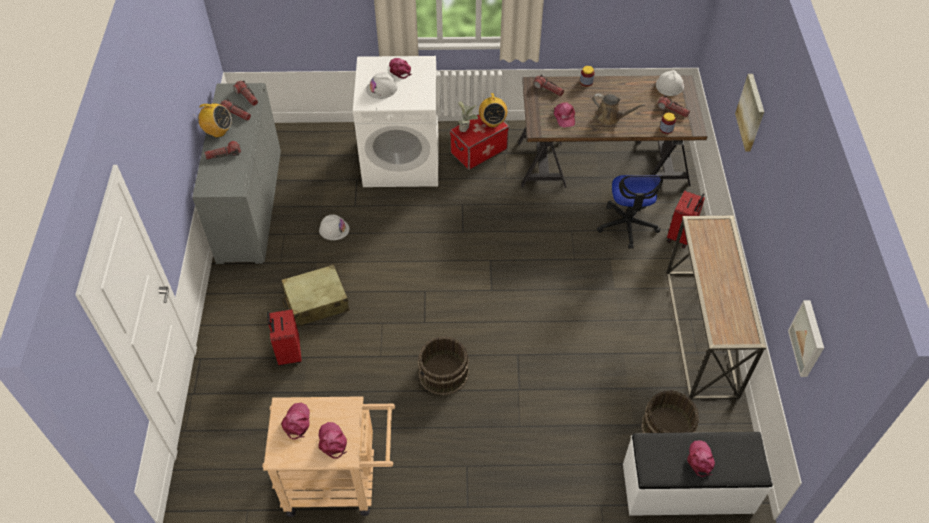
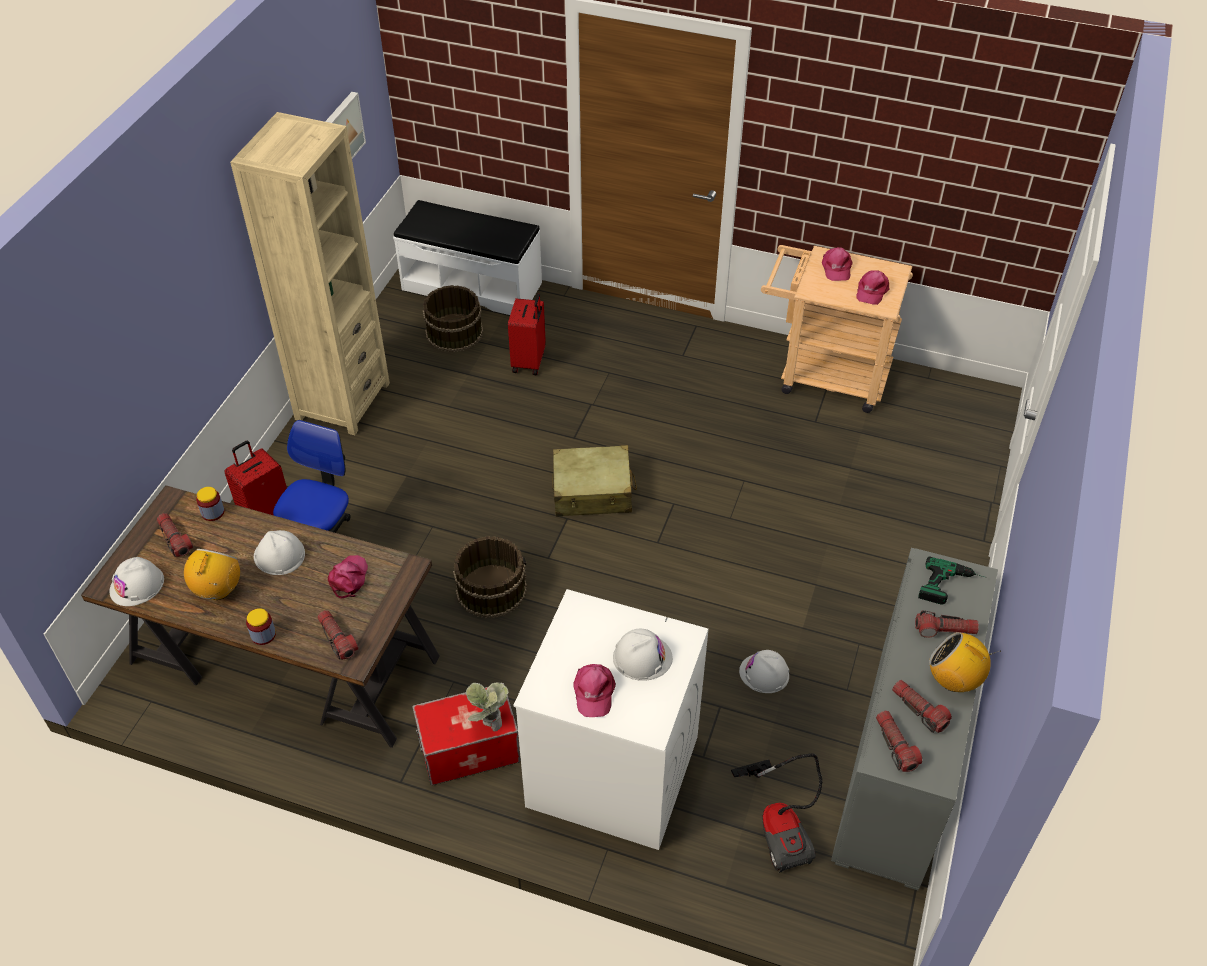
camera: 160 degrees left, 5 degrees down
red suitcase [267,310,302,366] -> red suitcase moved to [508,293,546,375]
beige suitcase [281,264,349,327] -> beige suitcase moved to [552,445,637,516]
brown bucket [418,336,469,396] -> brown bucket moved to [453,536,527,618]
radio [479,93,507,127] -> radio moved to [184,549,240,600]
brown watering can [592,93,645,126] -> white hard hat [254,530,305,575]
console table [666,215,766,400] -> beige bookcase [230,112,390,435]
pink cap [687,440,715,477] -> none
picture [735,74,764,152] -> none
none -> vacuum cleaner [731,754,822,873]
none -> power drill [918,557,985,605]

